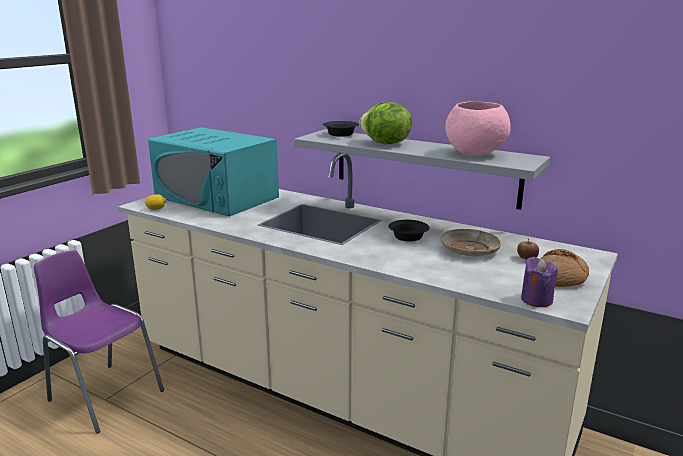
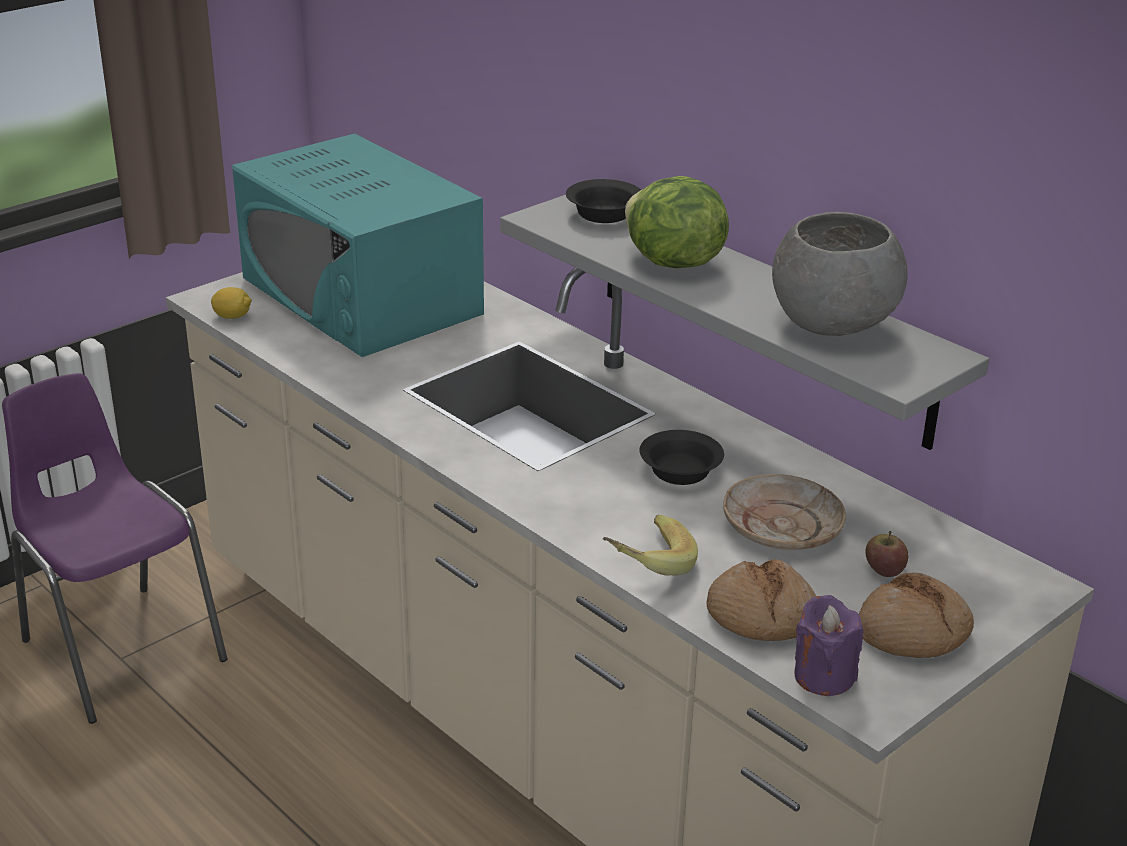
camera: 15 degrees right, 10 degrees up
pink bowl [445,101,511,156] -> grey bowl [772,212,908,336]
none -> banana [603,515,698,576]
none -> bread [707,559,816,641]

